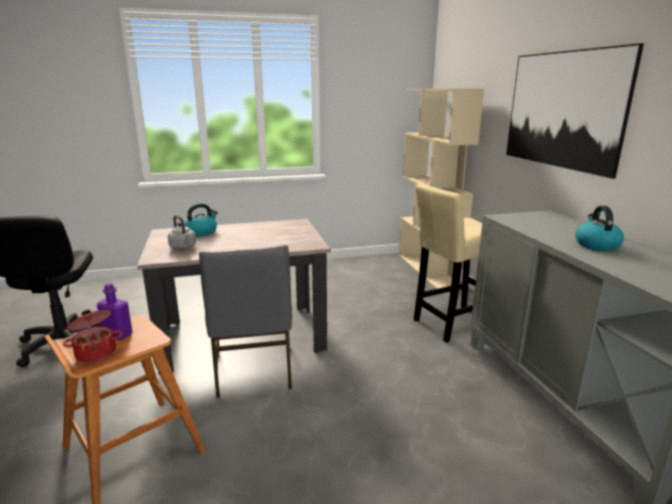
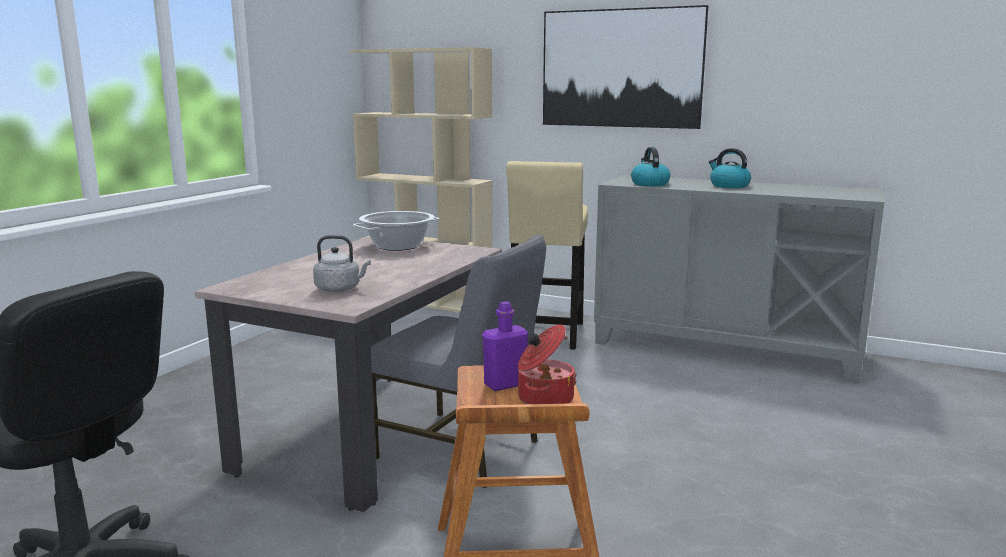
camera: 50 degrees left, 5 degrees down
kettle [184,203,218,236] -> kettle moved to [631,147,670,186]
none -> cooking pot [353,211,440,251]

